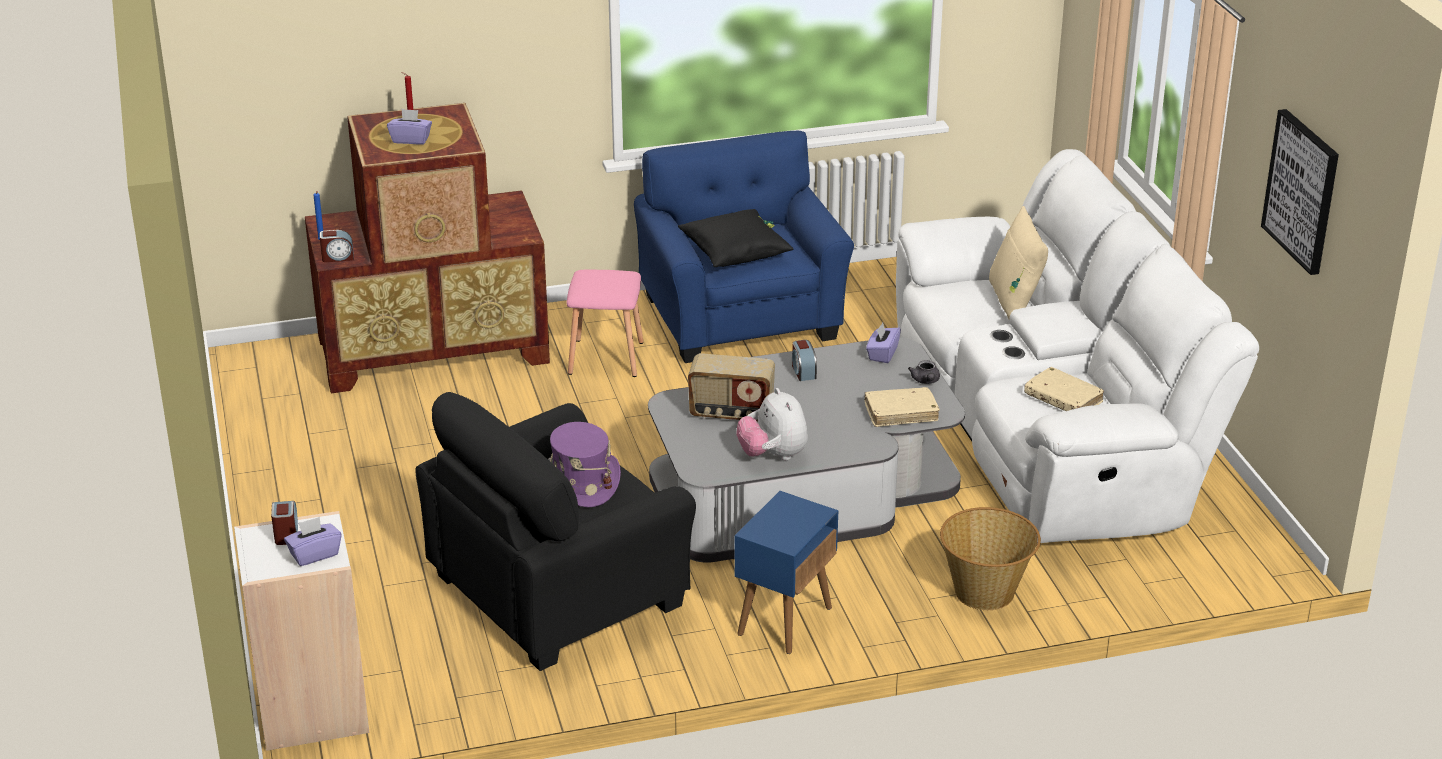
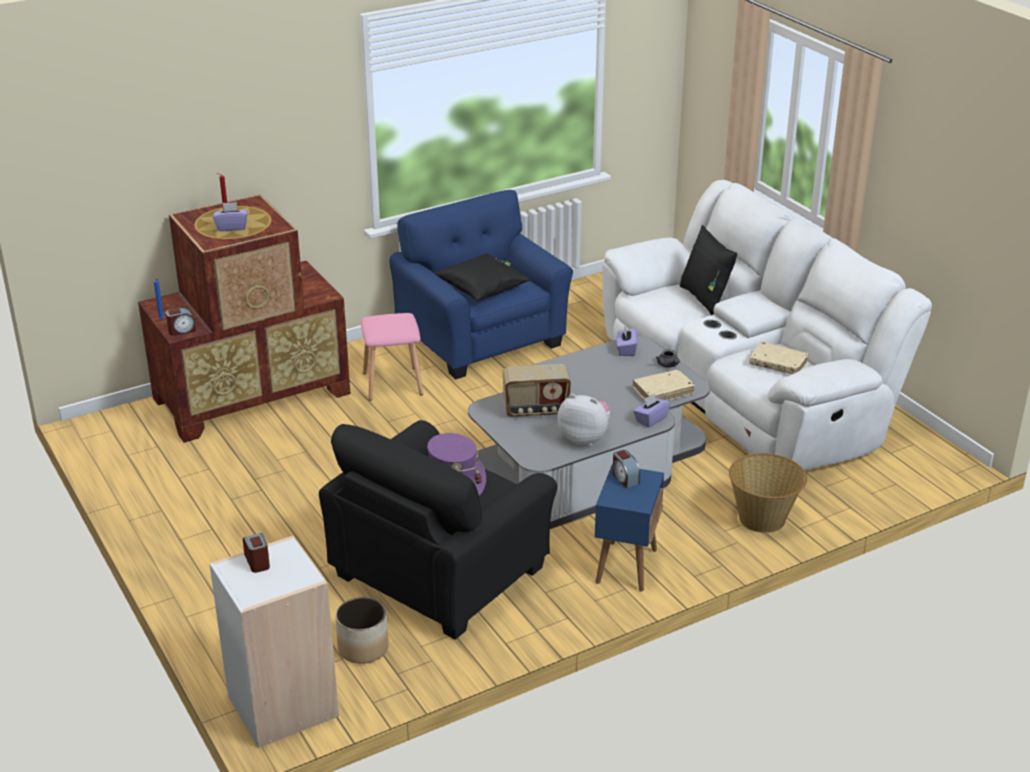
camera: 15 degrees left, 0 degrees up
purple tissue box [284,517,342,566] -> purple tissue box moved to [633,393,671,428]
plush toy [737,388,808,460] -> plush toy turned 150 degrees clockwise [557,394,610,446]
alarm clock [792,340,817,381] -> alarm clock moved to [612,450,640,488]
beige pillow [989,206,1048,319] -> black pillow [680,225,737,315]
picture [1261,109,1339,275] -> none
none -> planter [335,597,389,664]

